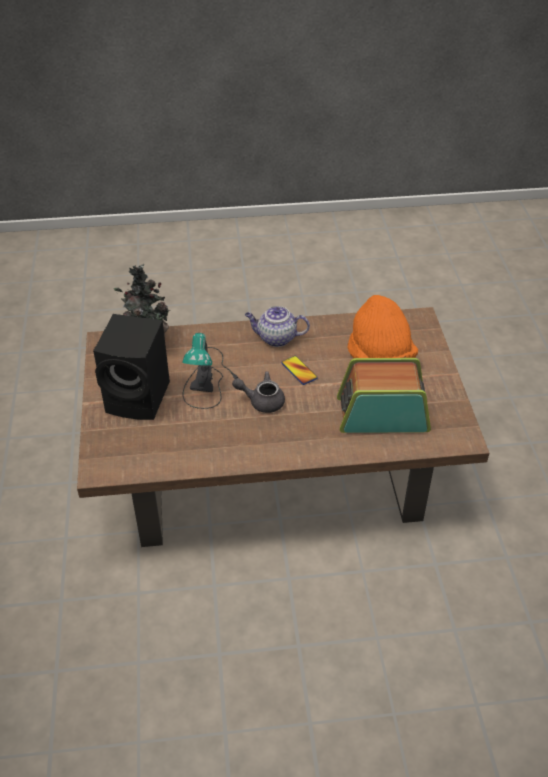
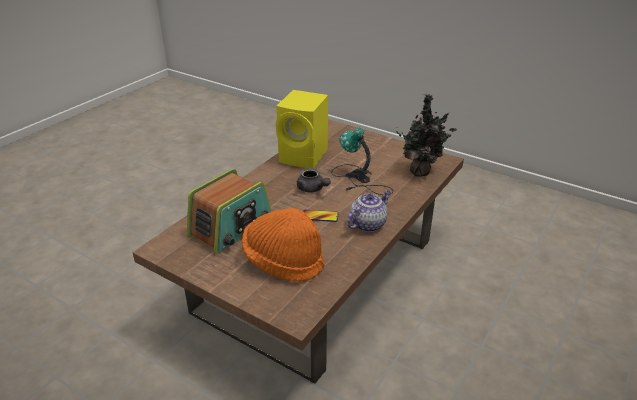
camera: 130 degrees right, 10 degrees down
black speaker [93,314,170,420] -> none
grey teapot [232,371,285,413] -> grey teapot turned 90 degrees clockwise [297,168,331,193]
none -> yellow speaker [276,90,328,169]

